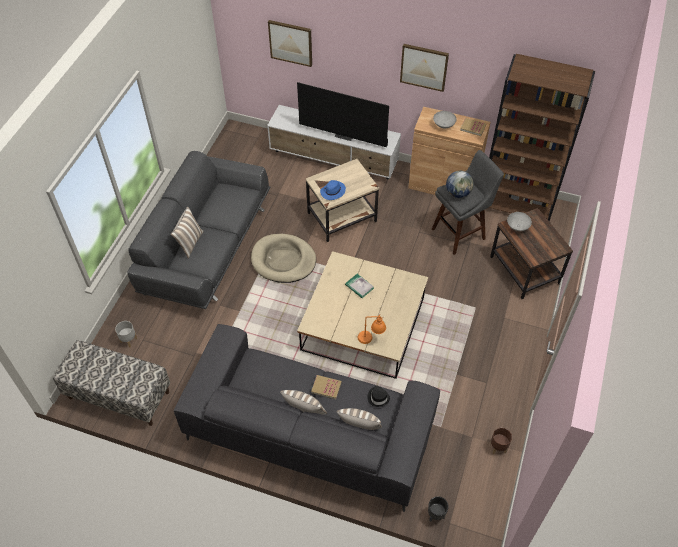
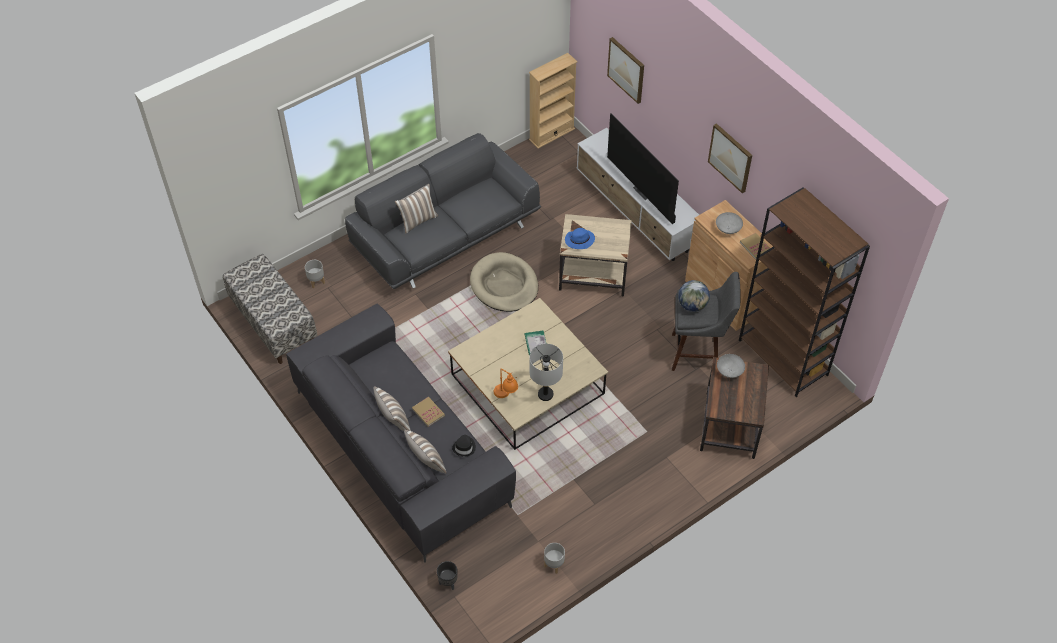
camera: 35 degrees right, 0 degrees up
brown planter [491,428,512,454] -> grey planter [544,543,565,574]
none -> beige bookcase [529,53,578,148]
none -> grey table lamp [530,344,563,401]

